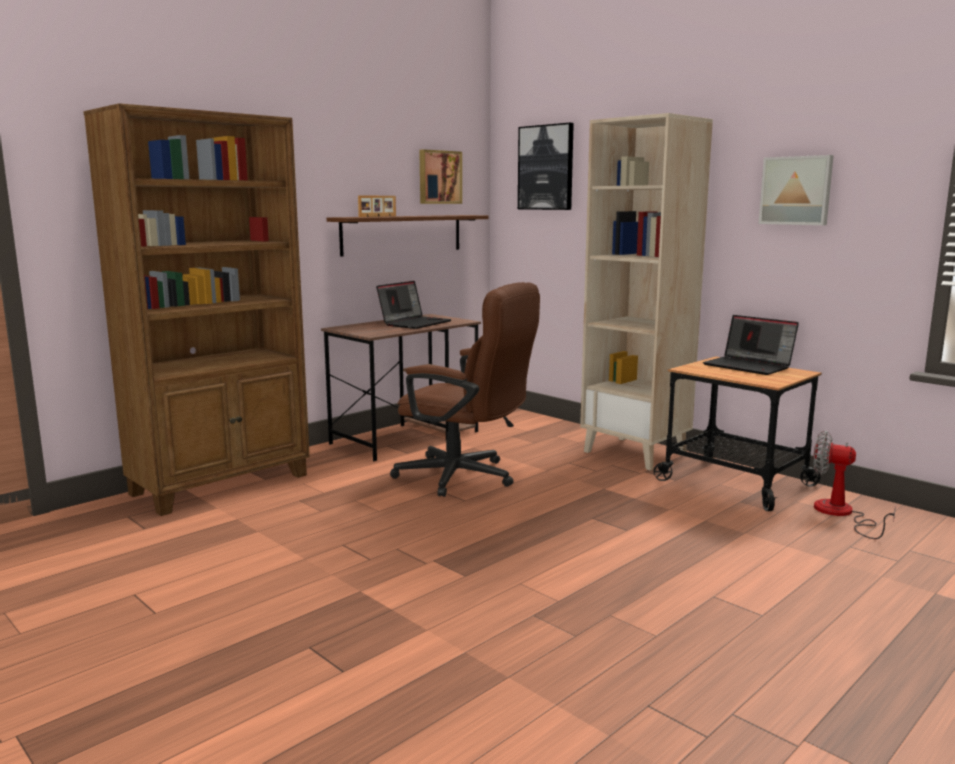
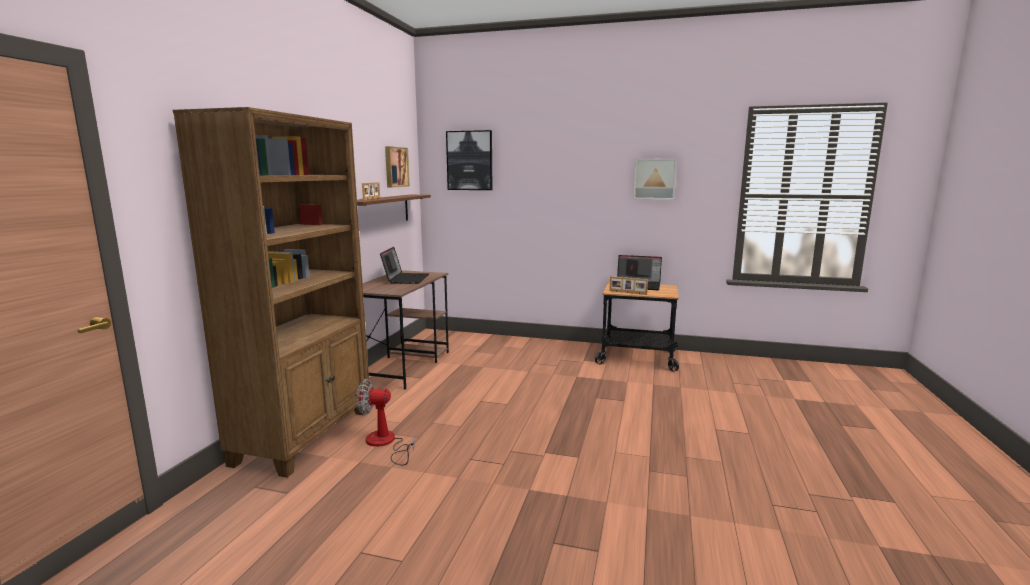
camera: 30 degrees left, 0 degrees up
brown office chair [390,282,540,497] -> none
beige bookcase [580,113,713,471] -> none
fan [814,431,896,539] -> fan moved to [357,379,415,466]
none -> picture frame [609,276,648,295]

